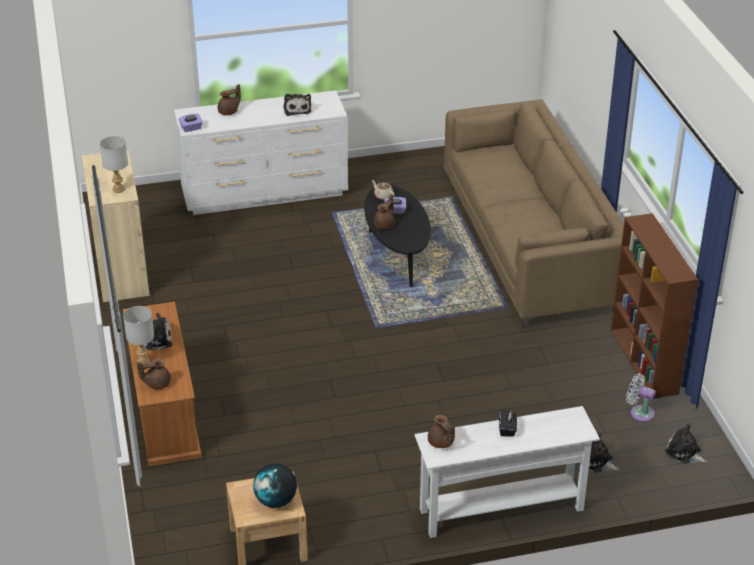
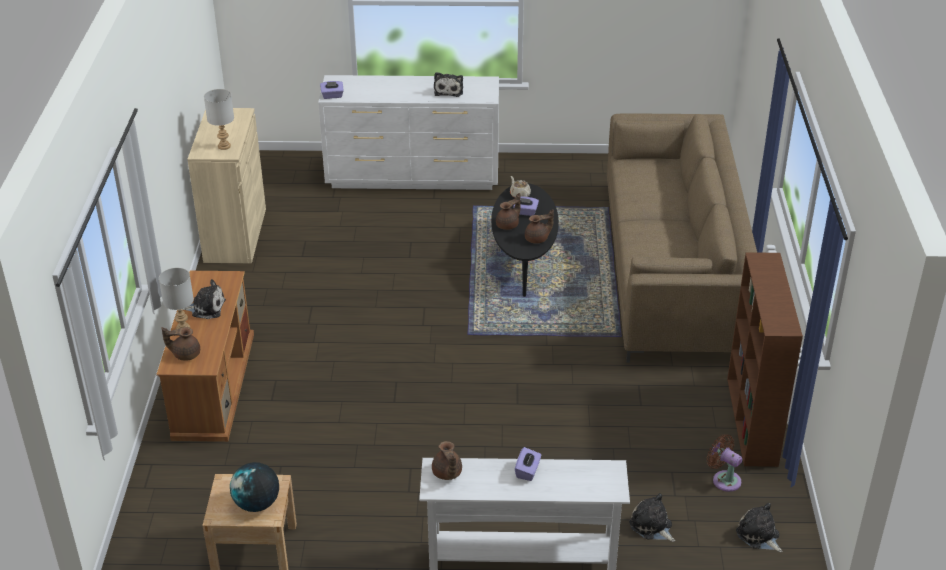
camera: 15 degrees right, 0 degrees up
brown teapot [218,84,241,115] -> brown teapot moved to [525,209,554,243]
black tissue box [499,409,517,437] -> purple tissue box [515,447,541,481]
white fan [626,373,656,422] -> brown fan [707,434,742,492]

